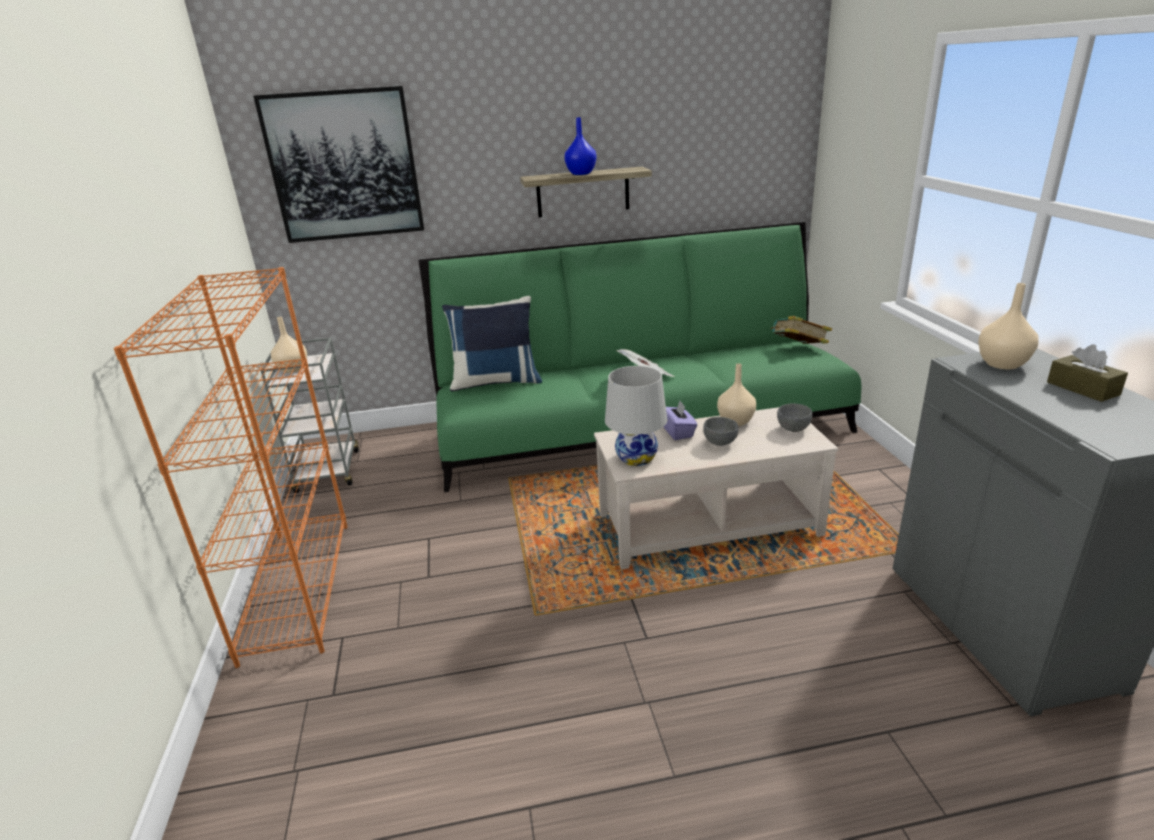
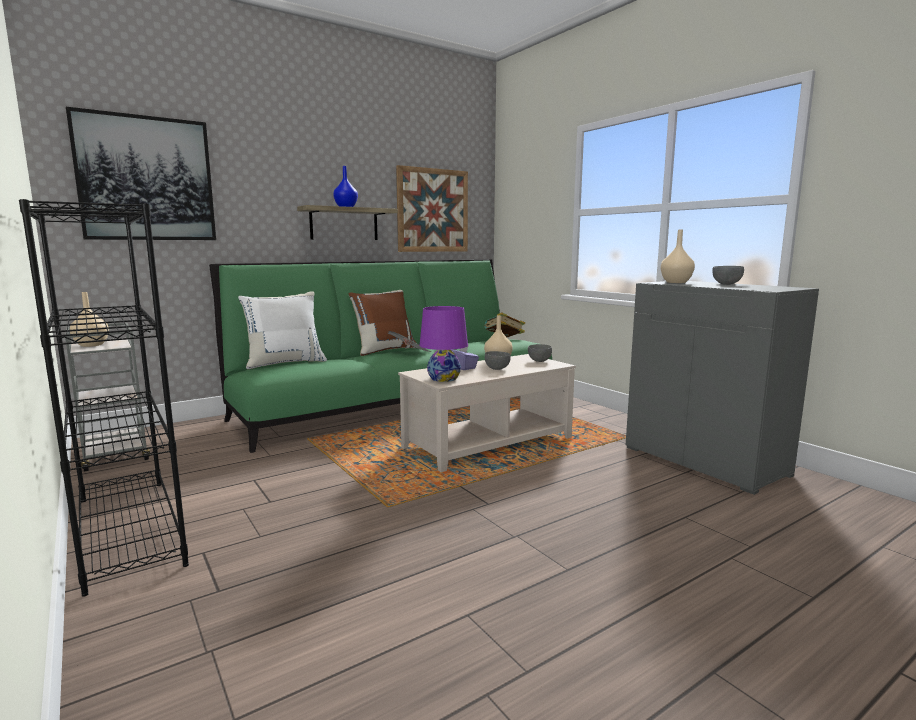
camera: 25 degrees left, 15 degrees down
orange bookcase [114,267,348,668] -> black bookcase [19,199,189,597]
blue pillow [442,296,542,392] -> white pillow [238,291,327,369]
white table lamp [605,366,667,466] -> purple table lamp [420,306,468,382]
brown tissue box [1047,344,1128,402] -> grey bowl [712,266,744,285]
none -> brown pillow [348,290,416,356]
none -> picture [396,165,468,252]

